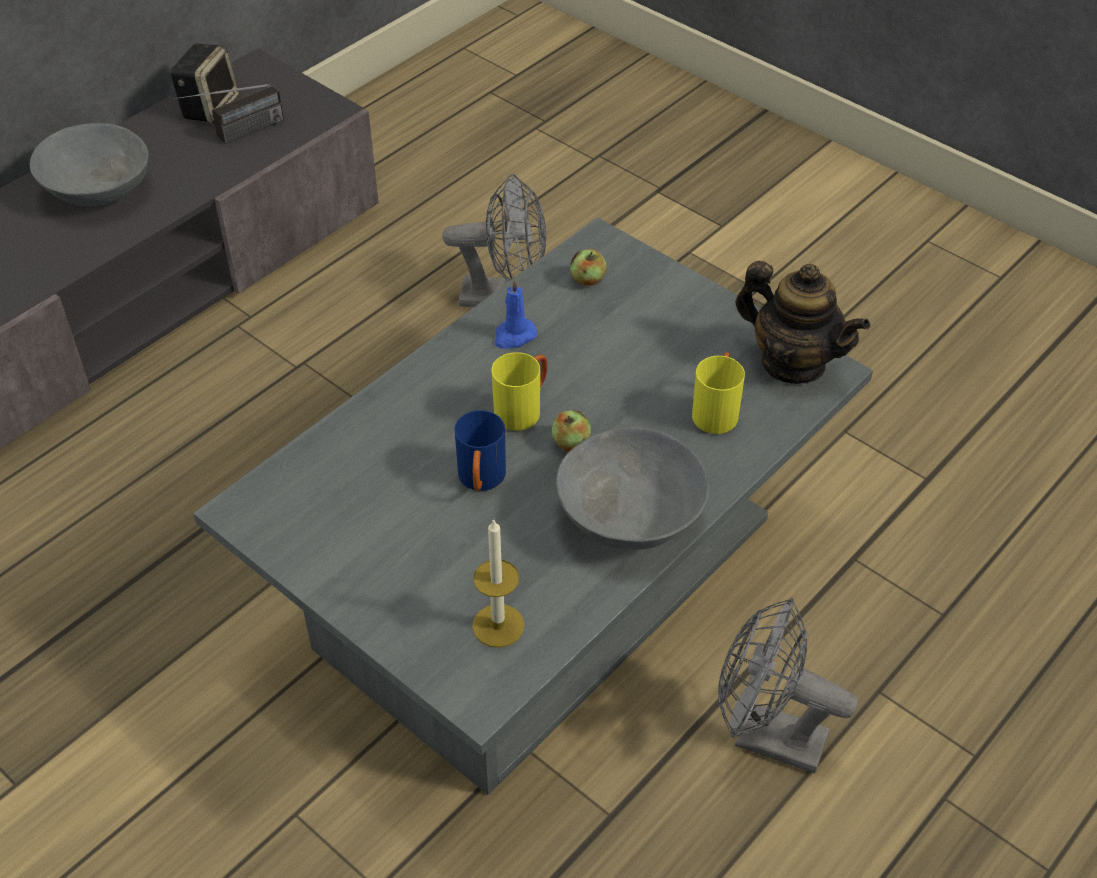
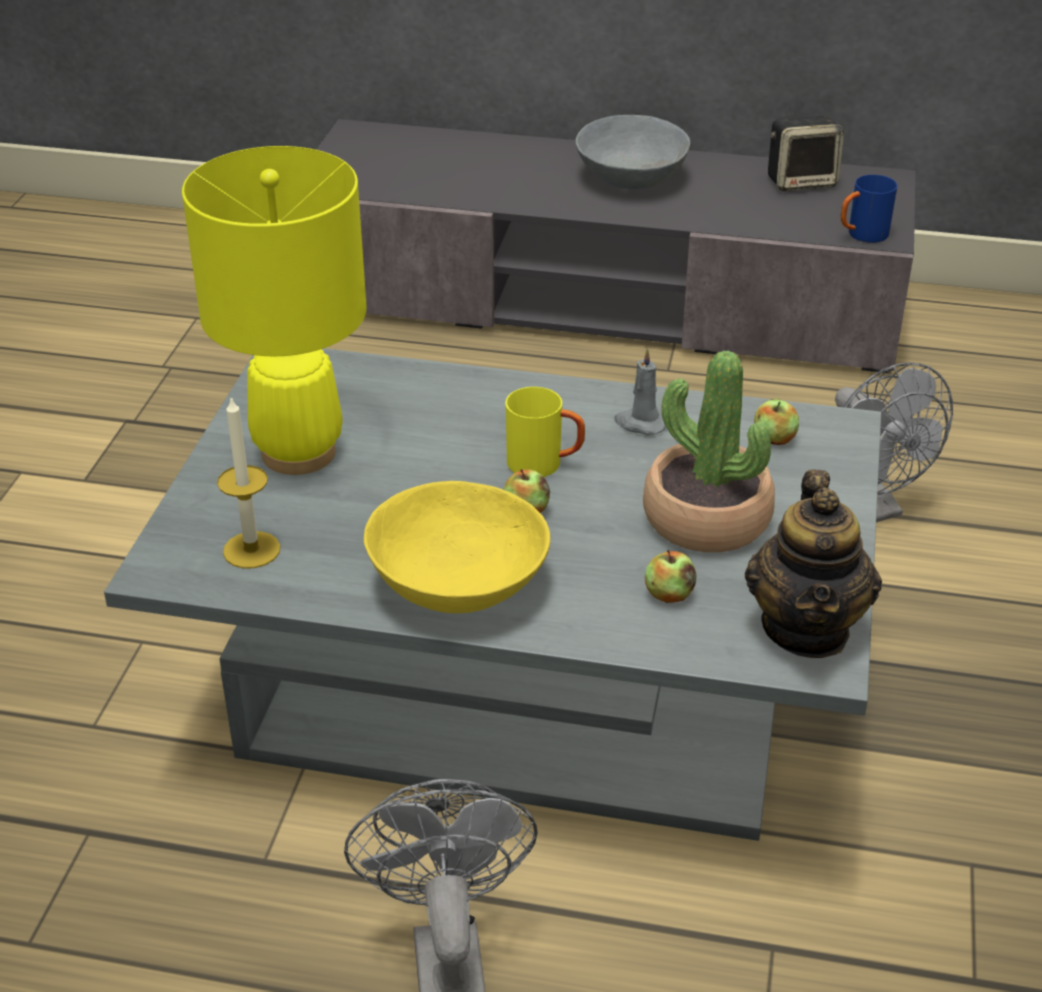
camera: 60 degrees right, 10 degrees down
radio [173,84,284,144] -> none
blue mug [454,410,506,491] -> blue mug moved to [841,175,897,243]
blue candle [494,278,537,349] -> grey candle [614,348,666,435]
grey bowl [556,427,710,550] -> yellow bowl [364,481,550,613]
yellow mug [692,352,745,434] -> apple [645,550,696,603]
none -> yellow table lamp [182,146,367,475]
none -> potted plant [643,350,775,552]

